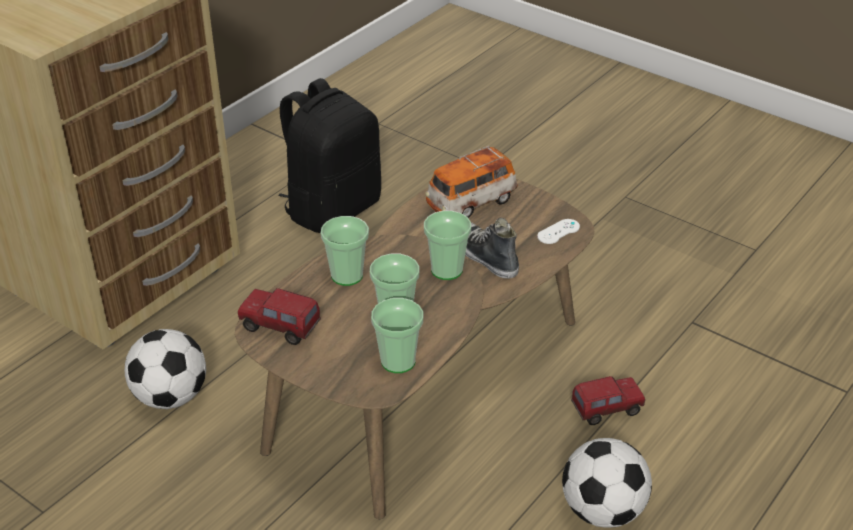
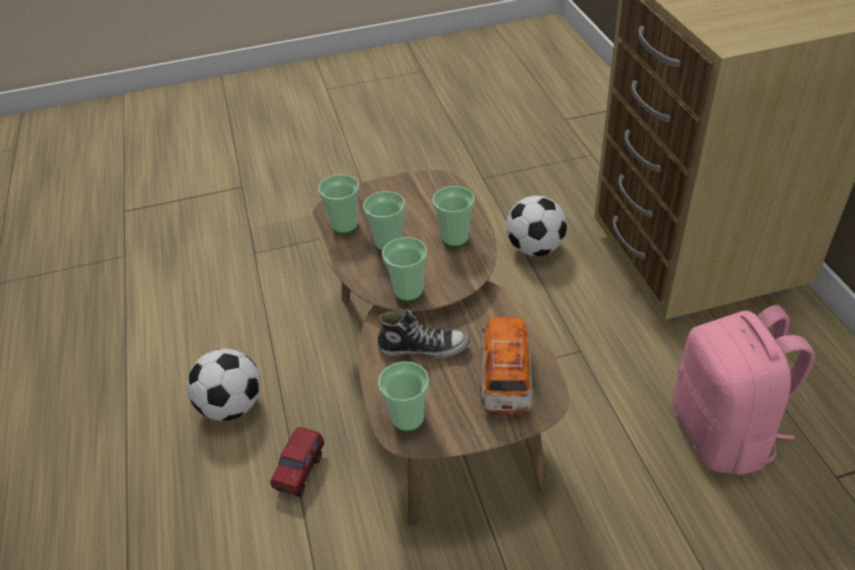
camera: 130 degrees right, 5 degrees up
toy truck [238,288,321,345] -> none
black backpack [278,78,381,233] -> pink backpack [672,305,815,475]
white game controller [537,219,580,244] -> cup [378,361,429,432]

